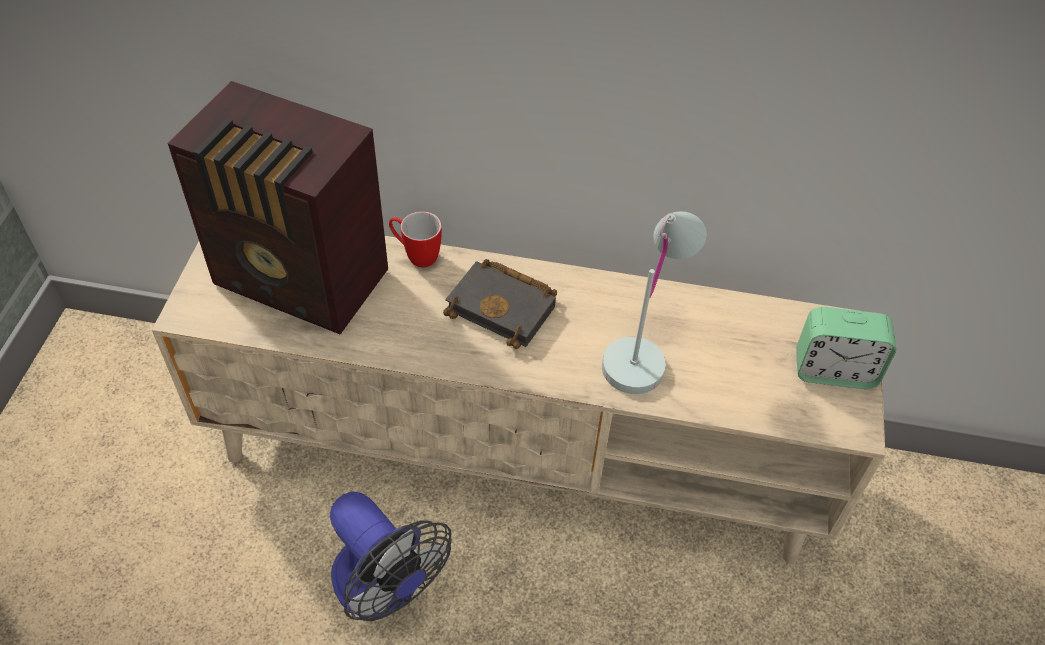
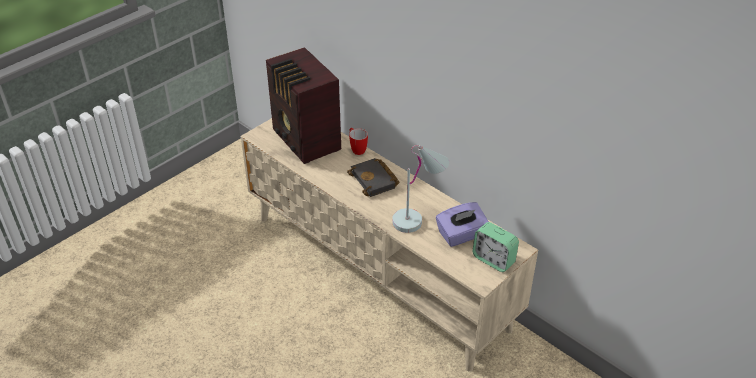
camera: 35 degrees right, 10 degrees down
fan [330,491,452,621] -> none
none -> purple tissue box [436,202,489,247]

